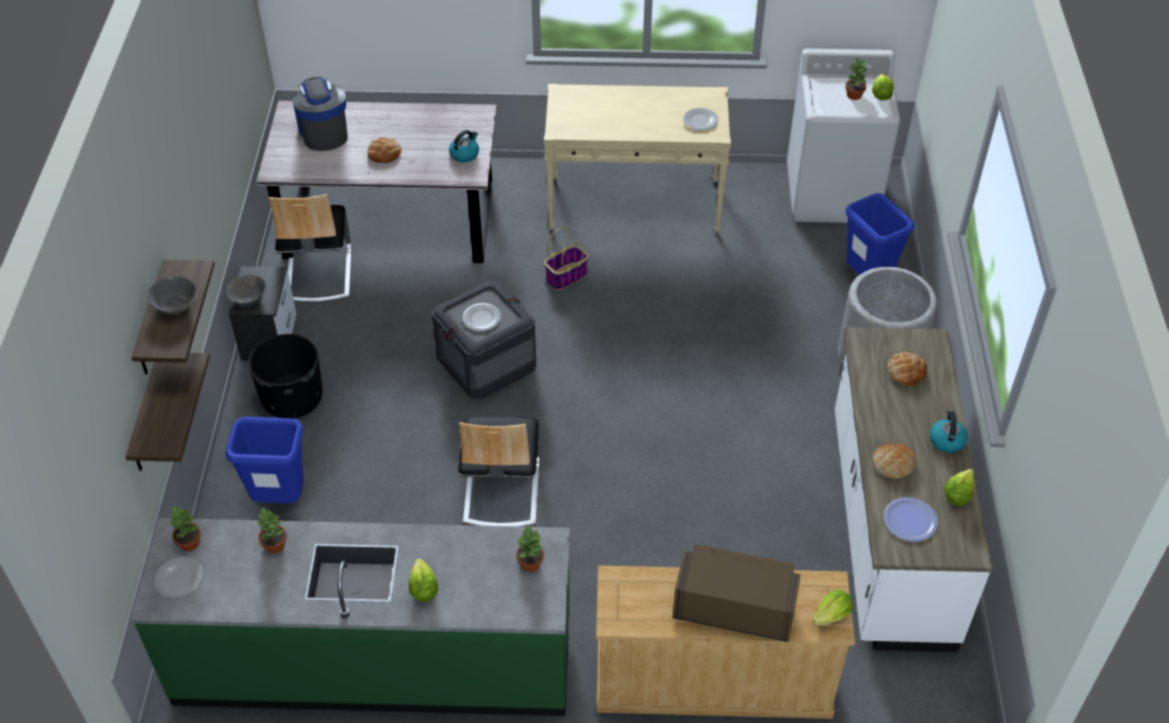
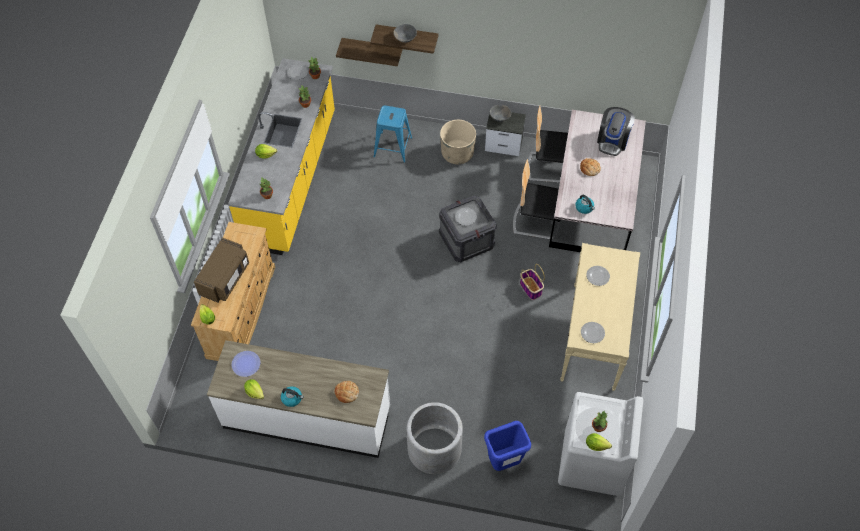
camera: 100 degrees right, 10 degrees up
green counter [131,518,570,716] -> yellow counter [228,58,335,255]
blue trash can [226,417,304,503] -> blue stool [373,106,412,163]
black planter [249,334,323,419] -> beige planter [440,120,476,164]
coffee machine [292,77,348,151] -> coffee machine turned 120 degrees clockwise [597,107,635,156]
chair [458,416,540,527] -> chair moved to [513,159,561,240]
bread [873,444,915,479] -> none
none -> plate [586,266,610,286]

